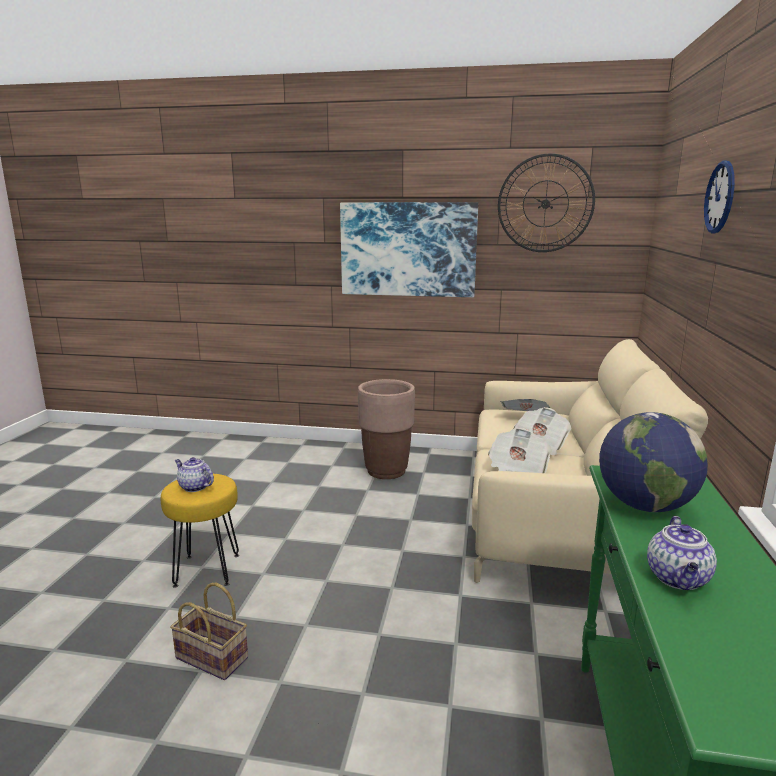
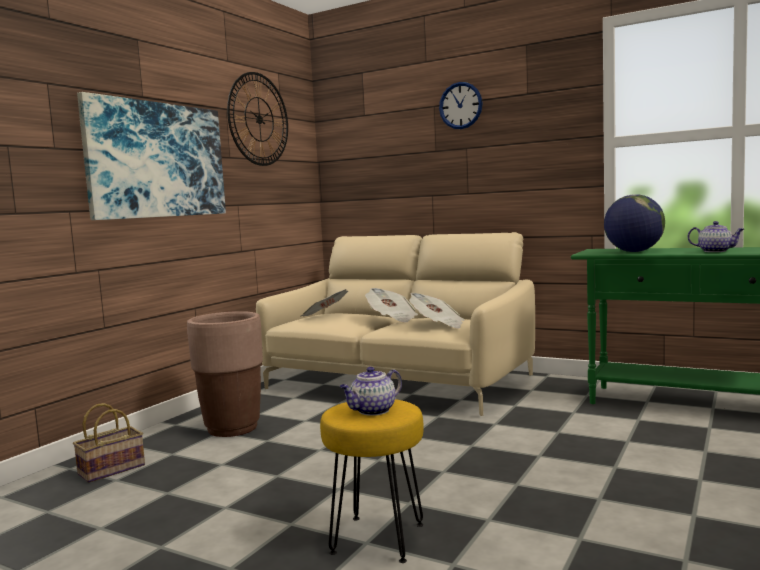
camera: 70 degrees left, 10 degrees down
basket [170,583,248,680] -> basket moved to [73,403,145,483]

